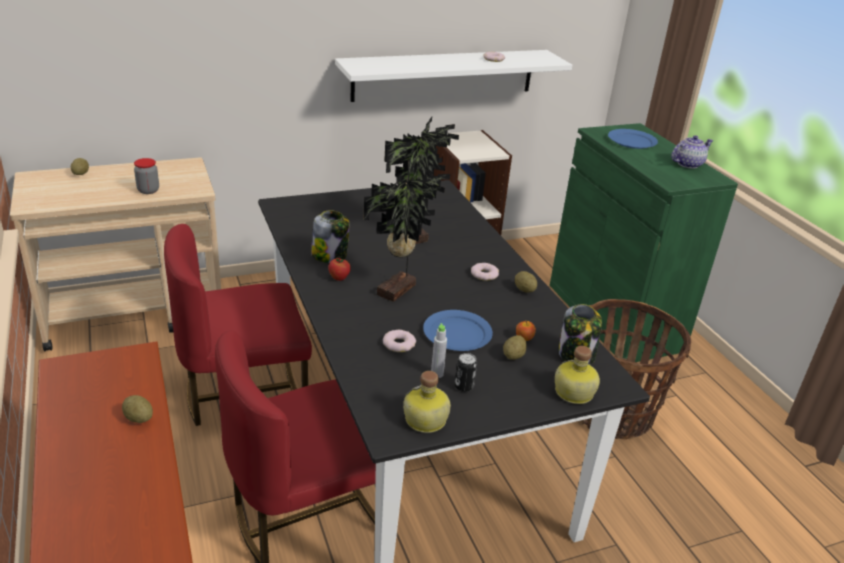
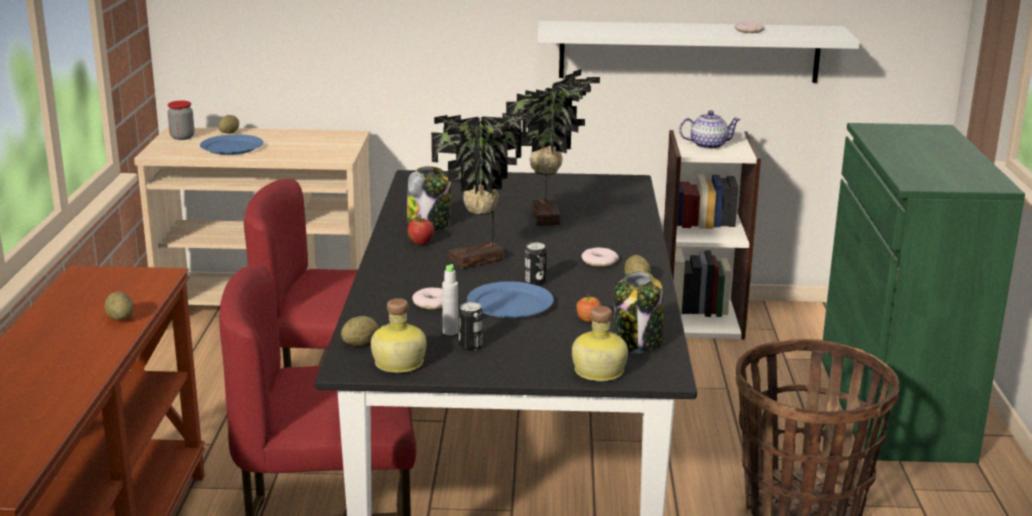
camera: 25 degrees right, 10 degrees down
jar [134,158,159,194] -> jar moved to [167,101,194,140]
potato [503,335,527,360] -> potato moved to [341,316,379,346]
blue plate [608,129,658,149] -> blue plate moved to [200,134,263,155]
teapot [671,135,713,169] -> teapot moved to [679,110,741,149]
none -> can [525,242,547,285]

